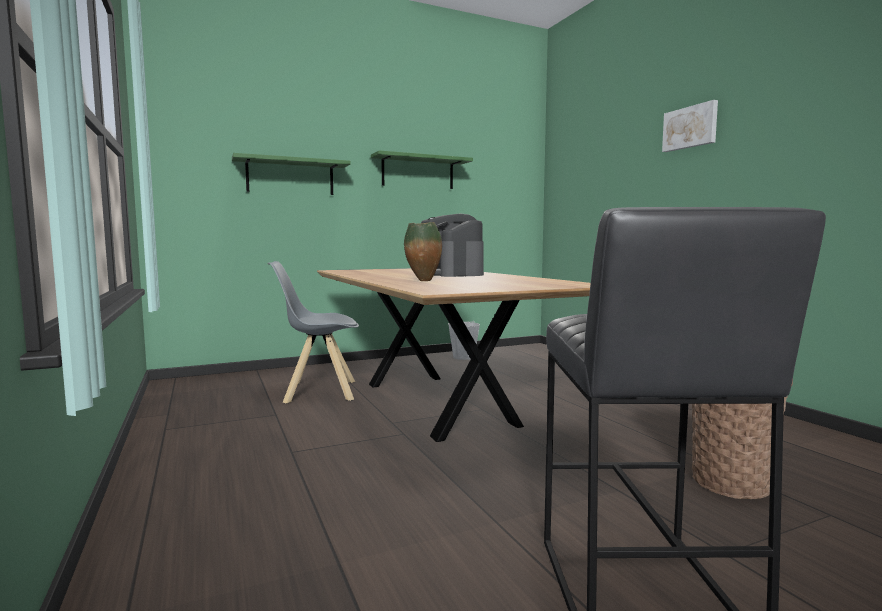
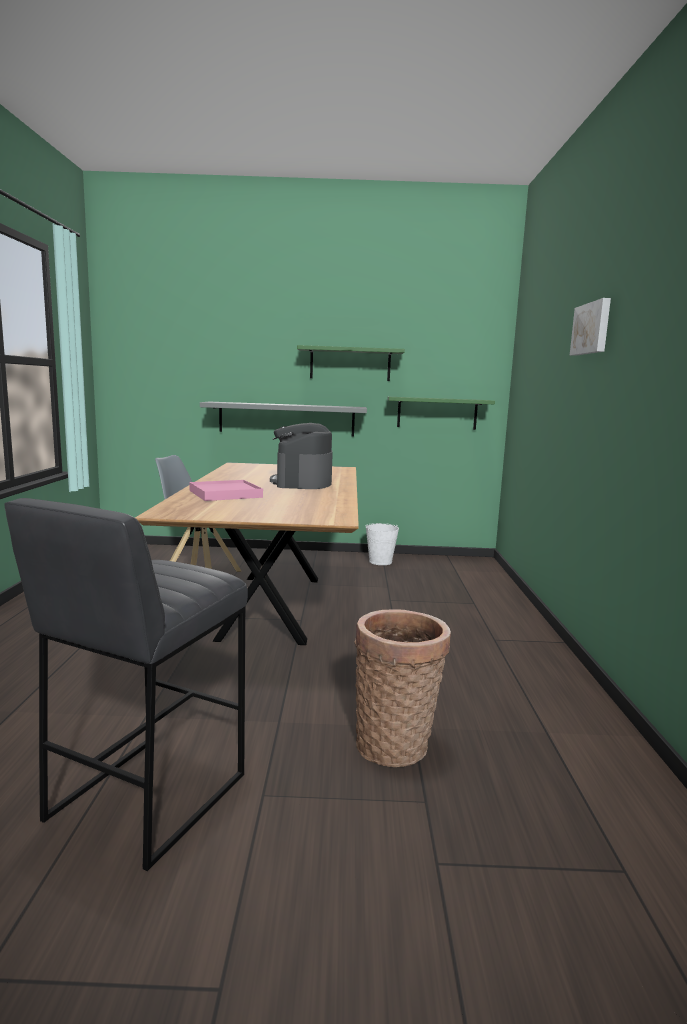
camera: 25 degrees right, 5 degrees up
green shelf [232,153,351,195] -> green shelf moved to [387,397,495,430]
vase [404,222,442,281] -> pink tray [189,480,263,501]
none -> grey shelf [200,402,367,436]

